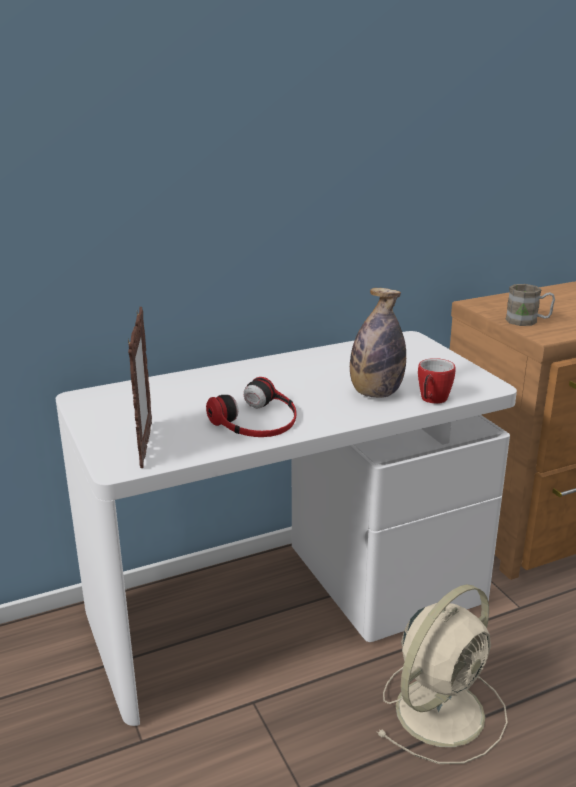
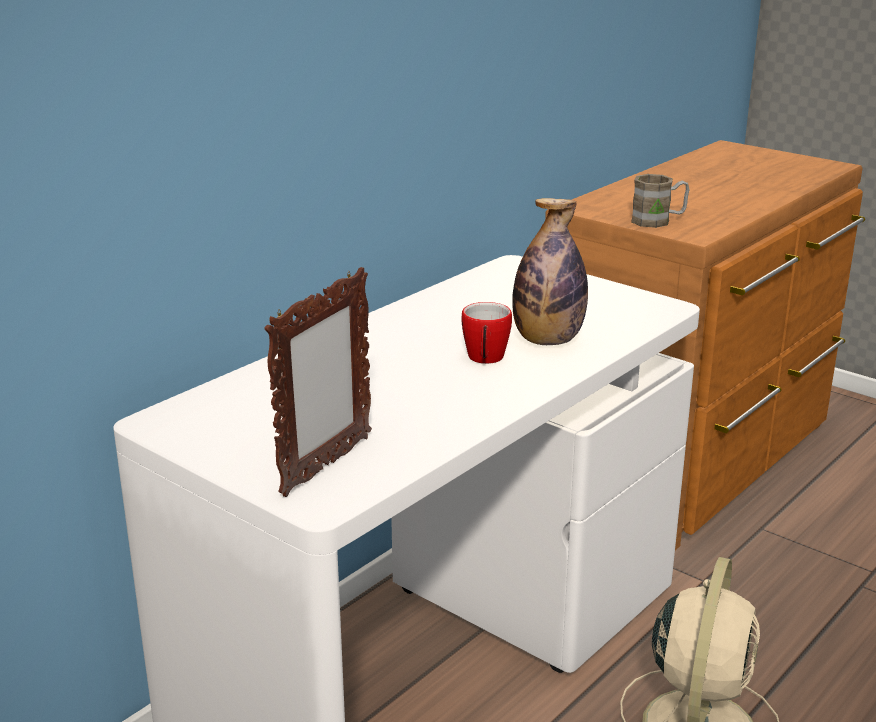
camera: 25 degrees left, 0 degrees up
picture frame [128,307,152,468] -> picture frame turned 60 degrees clockwise [265,267,372,497]
headphones [206,377,297,437] -> none
mug [418,358,456,404] -> mug moved to [462,302,512,364]

